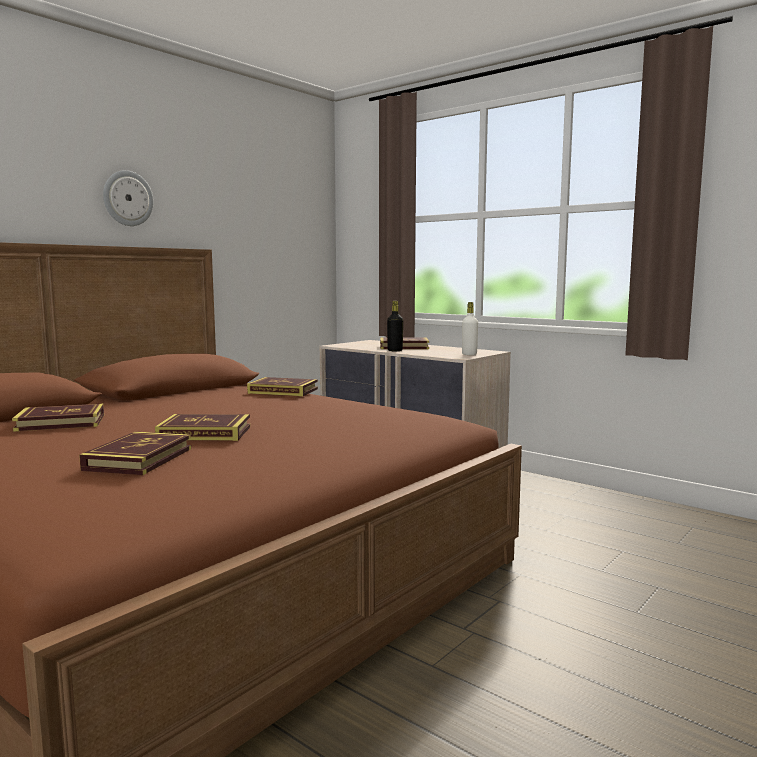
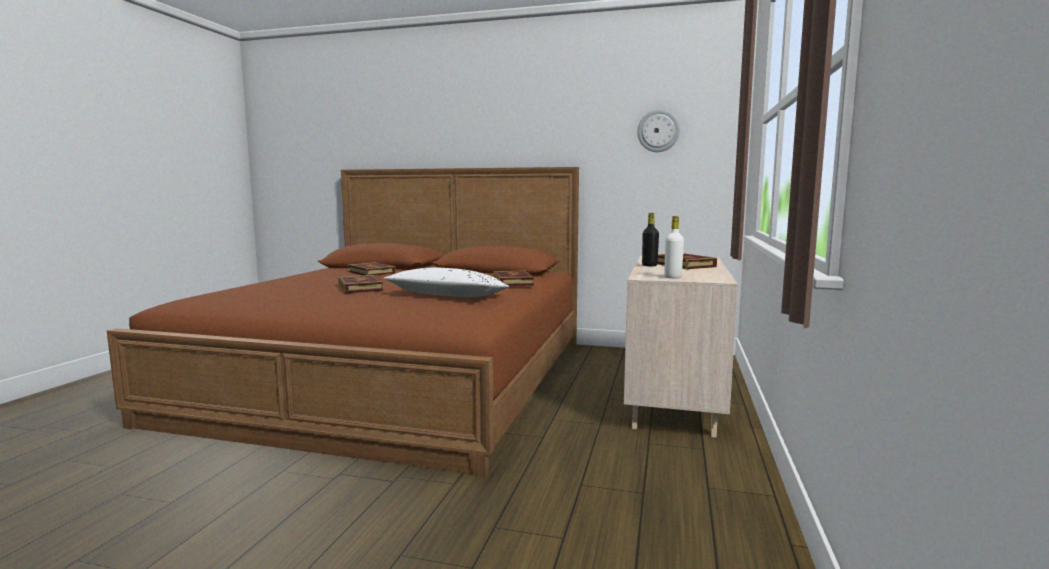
camera: 65 degrees right, 0 degrees up
book [79,432,191,475] -> none
wall clock [103,170,154,226] -> wall clock moved to [637,109,680,152]
none -> white pillow [384,267,510,297]

